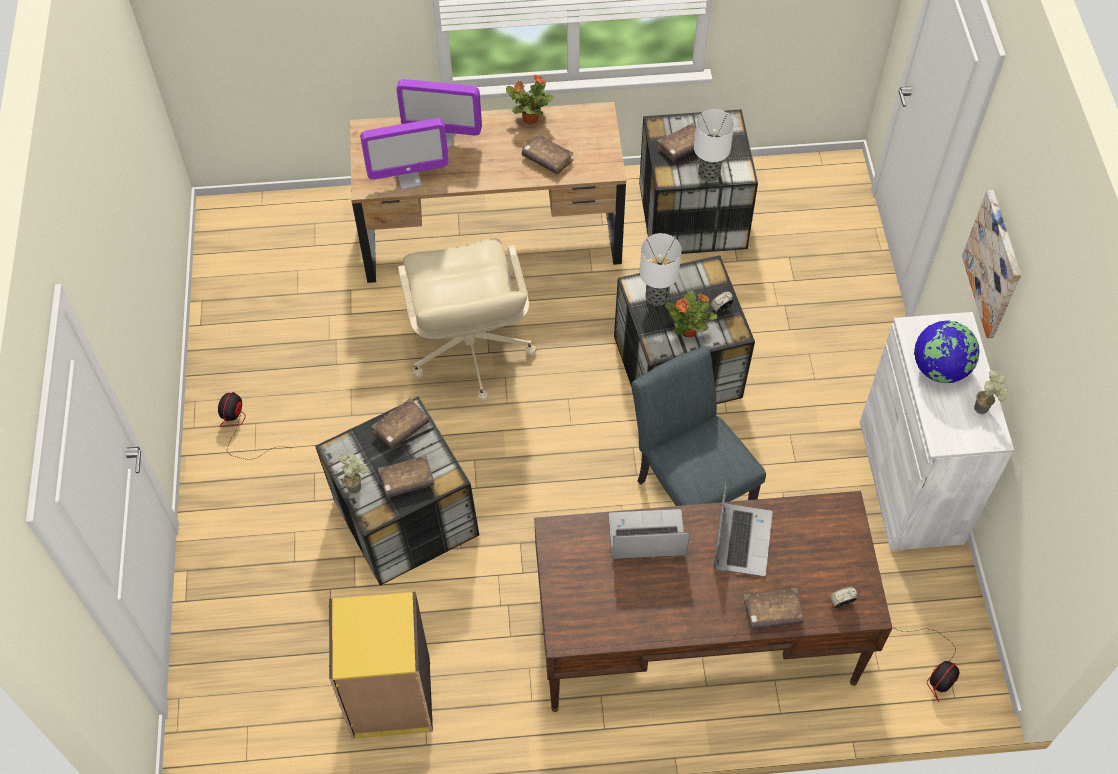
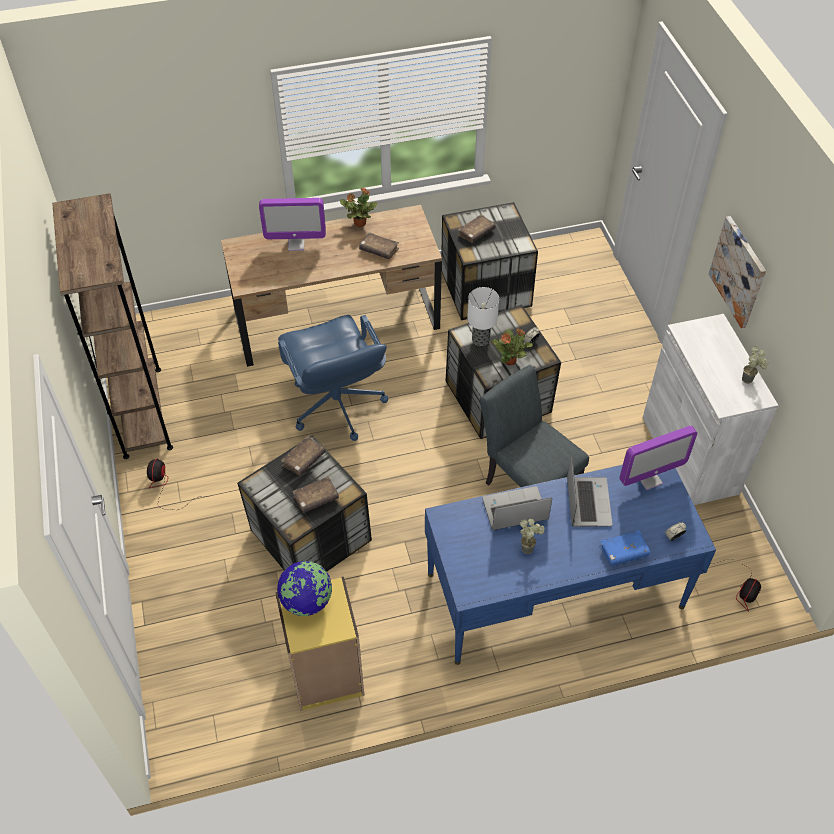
camera: 10 degrees left, 5 degrees down
potted plant [338,454,368,494] -> potted plant moved to [520,519,545,554]
monitor [360,118,449,190] -> monitor moved to [619,426,697,490]
beige office chair [398,238,536,401] -> blue office chair [278,315,388,441]
brown desk [534,491,892,712] -> blue desk [425,465,716,665]
table lamp [694,109,734,182] -> none
brown book [743,588,804,630] -> blue book [599,530,650,566]
globe [914,320,979,383] -> globe moved to [277,561,332,616]
none -> brown bookcase [52,193,173,459]

